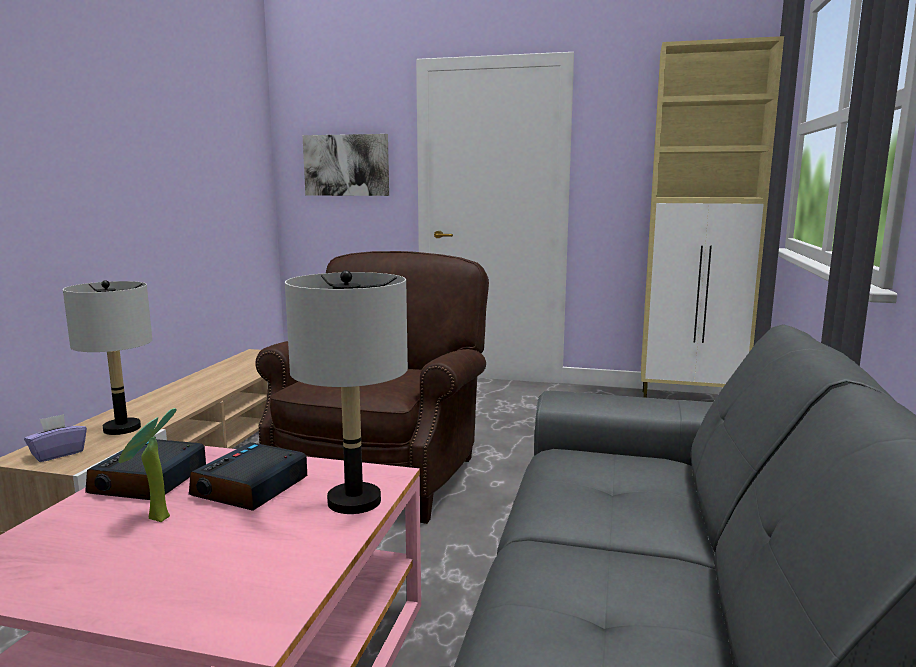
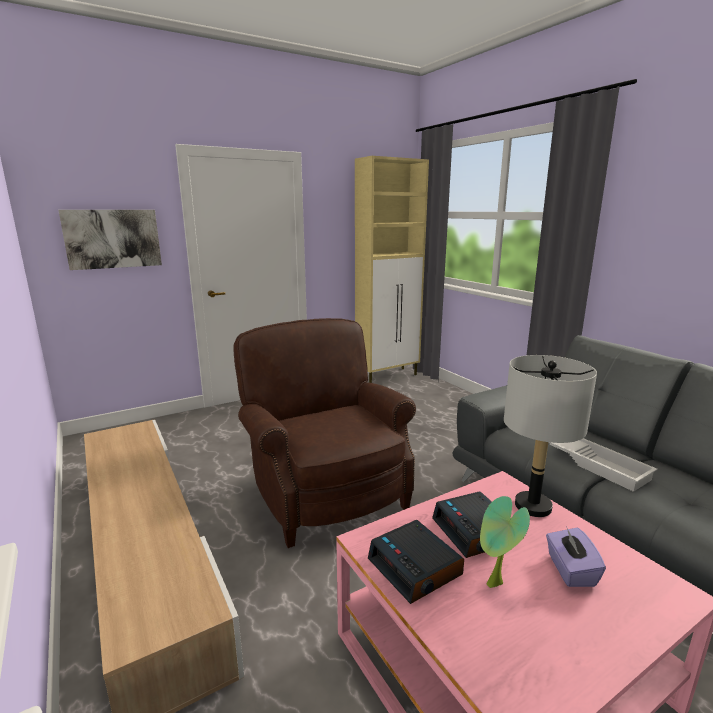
camera: 45 degrees left, 5 degrees up
purple tissue box [24,414,87,462] -> purple tissue box moved to [546,526,606,587]
grey table lamp [63,280,152,435] -> none
none -> white tray [548,438,657,492]

